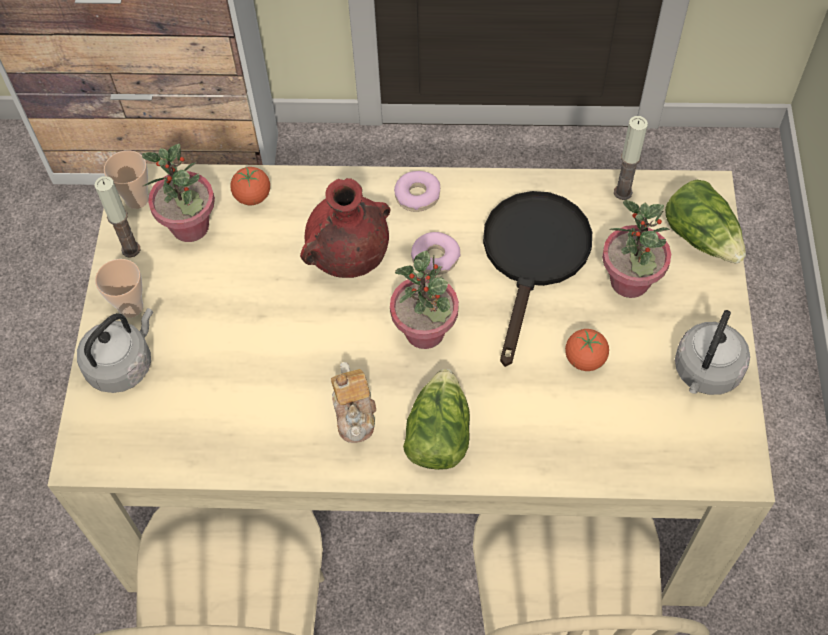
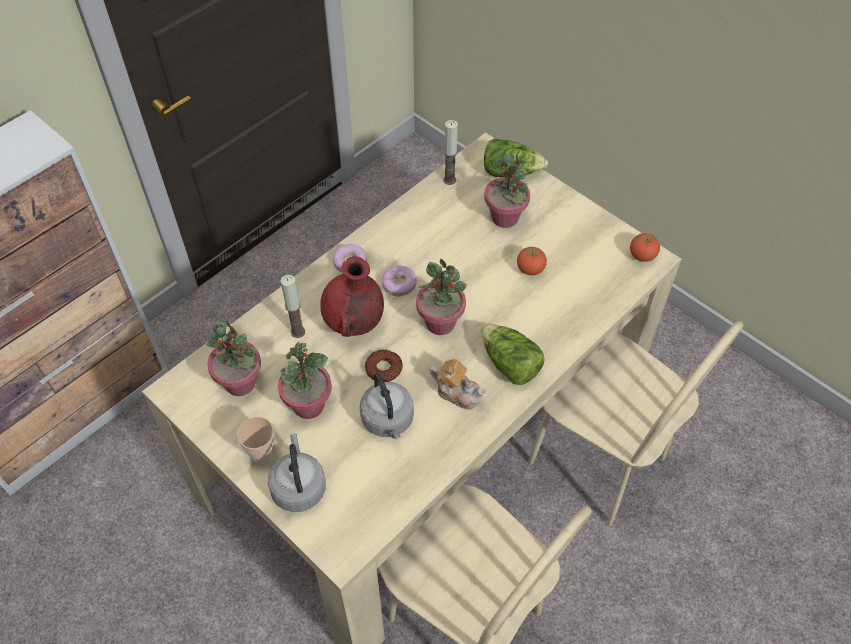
camera: 50 degrees left, 5 degrees down
candle [94,176,140,258] -> candle moved to [280,275,305,338]
cup [104,150,149,209] -> none
tomato [230,167,270,205] -> tomato moved to [630,233,660,262]
black frying pan [483,191,592,367] -> none
grey kettle [675,310,750,395] -> grey kettle moved to [360,373,414,439]
none -> potted plant [278,342,332,419]
none -> donut [365,350,403,382]

